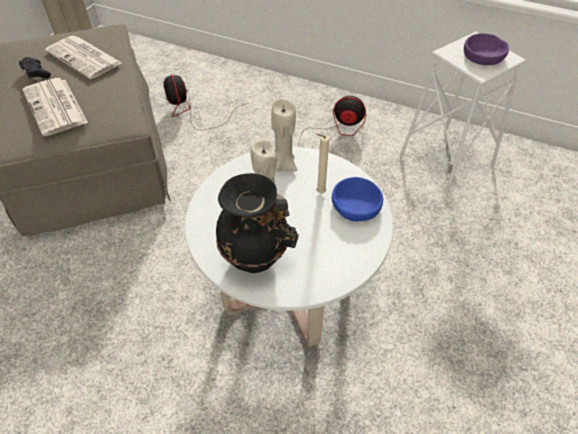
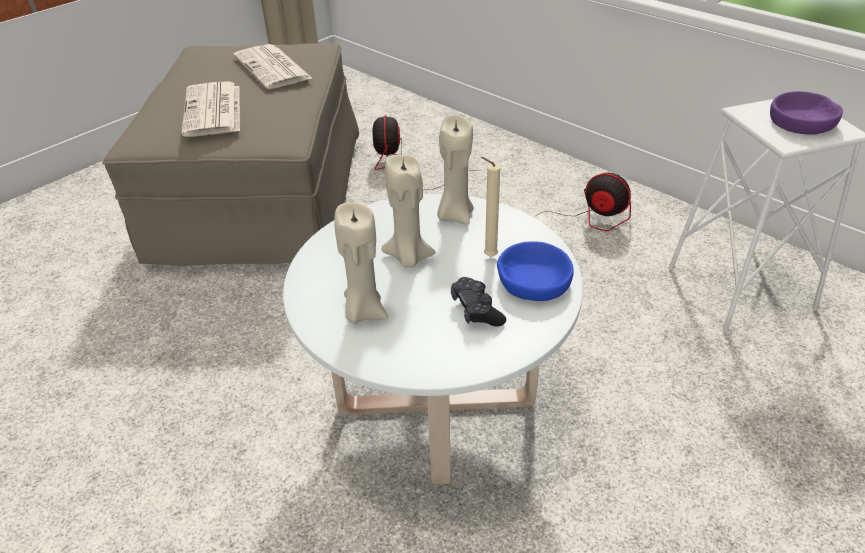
camera: 20 degrees right, 10 degrees down
black game controller [19,57,51,79] -> black game controller moved to [451,277,506,327]
black vase [216,173,299,273] -> beige candle [334,202,388,324]

